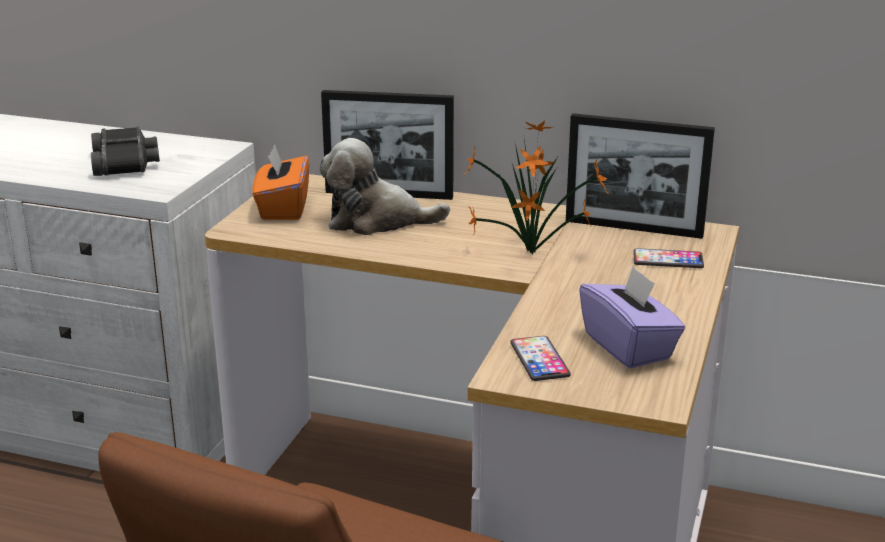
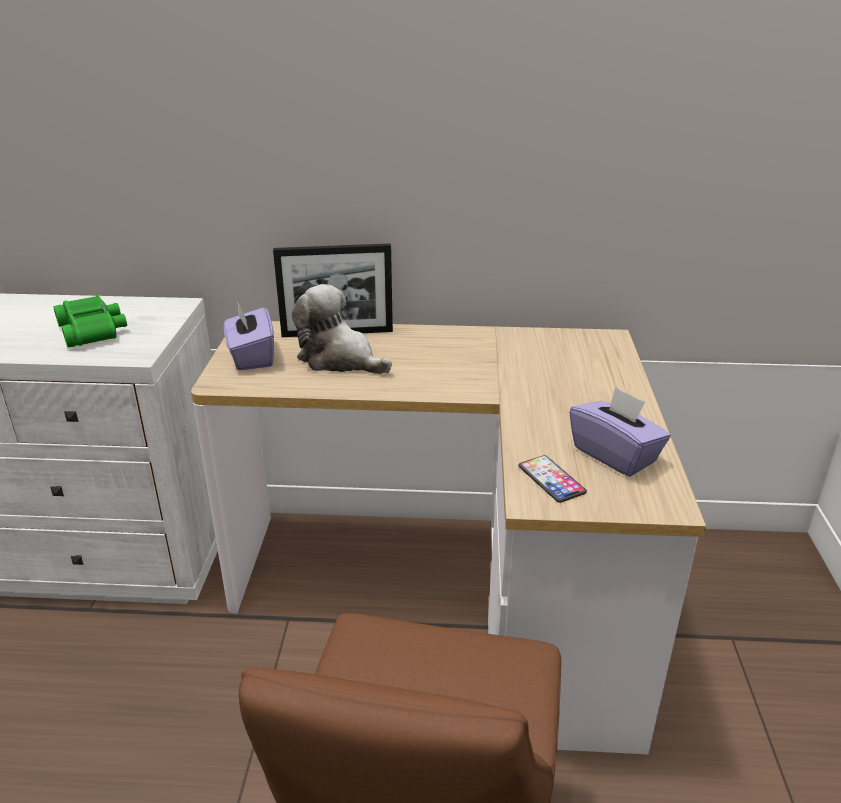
camera: 15 degrees left, 5 degrees up
black binoculars [91,126,160,176] -> green binoculars [53,295,127,347]
orange tissue box [252,145,309,220] -> purple tissue box [224,303,274,371]
plush toy [320,138,450,235] -> plush toy turned 45 degrees clockwise [291,284,392,374]
potted plant [465,120,611,254] -> none
picture frame [566,113,715,239] -> none
phone [633,248,704,268] -> none

